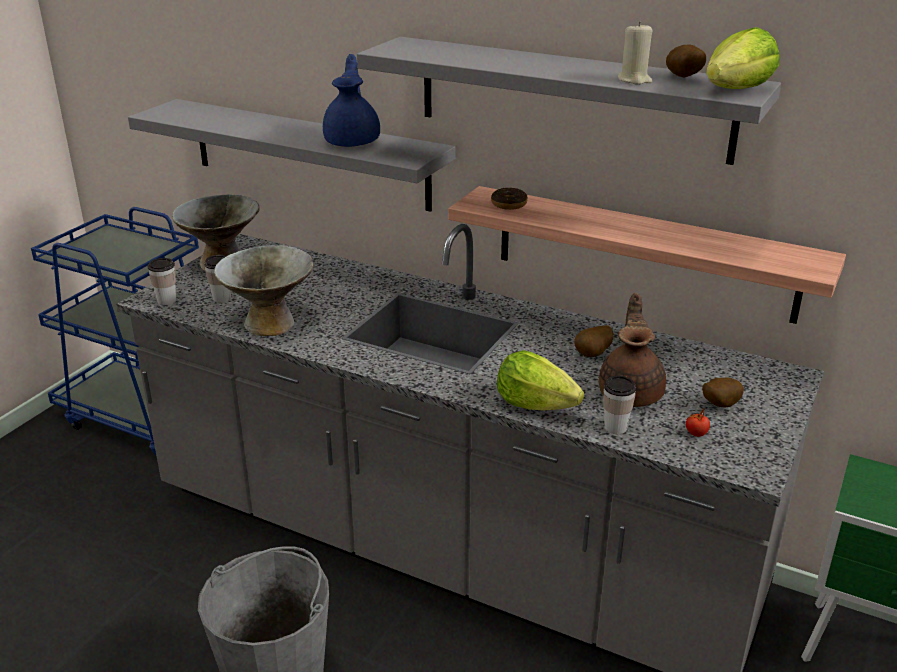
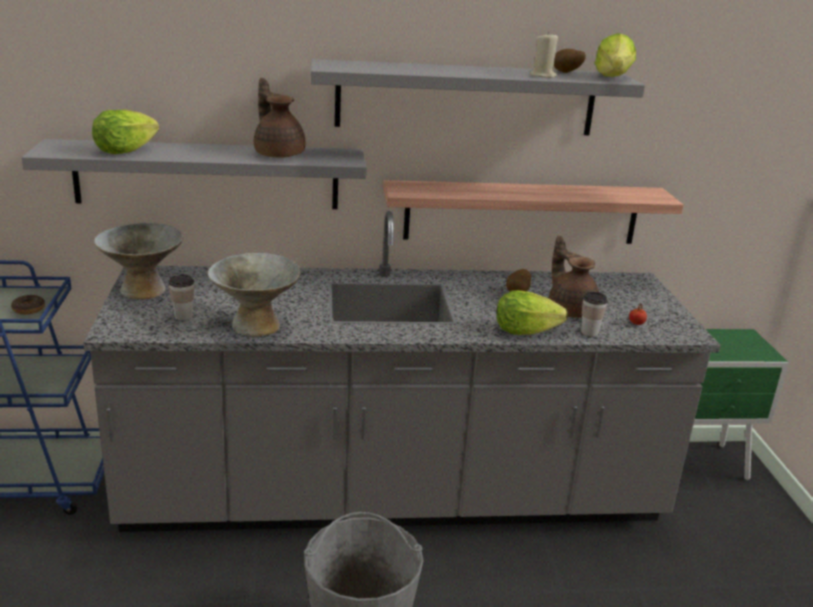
camera: 35 degrees left, 5 degrees down
cup [148,258,176,305] -> none
blue teapot [323,54,380,147] -> brown teapot [254,78,305,158]
donut [491,188,528,210] -> donut moved to [11,295,45,314]
potato [702,377,744,407] -> none
none -> lettuce [92,110,159,154]

